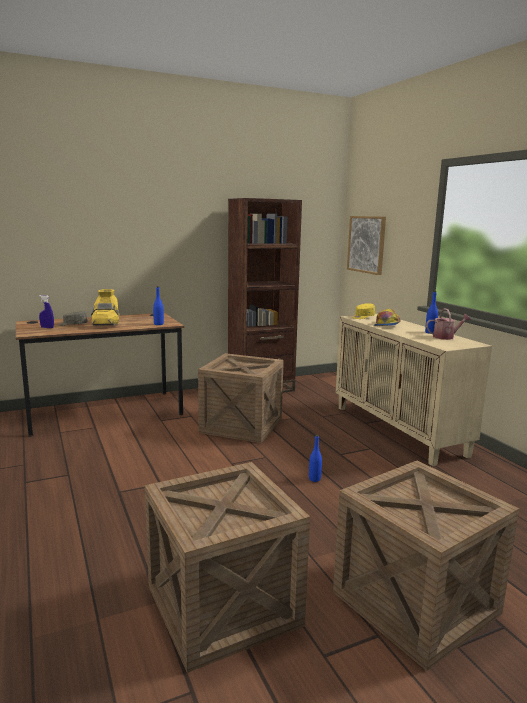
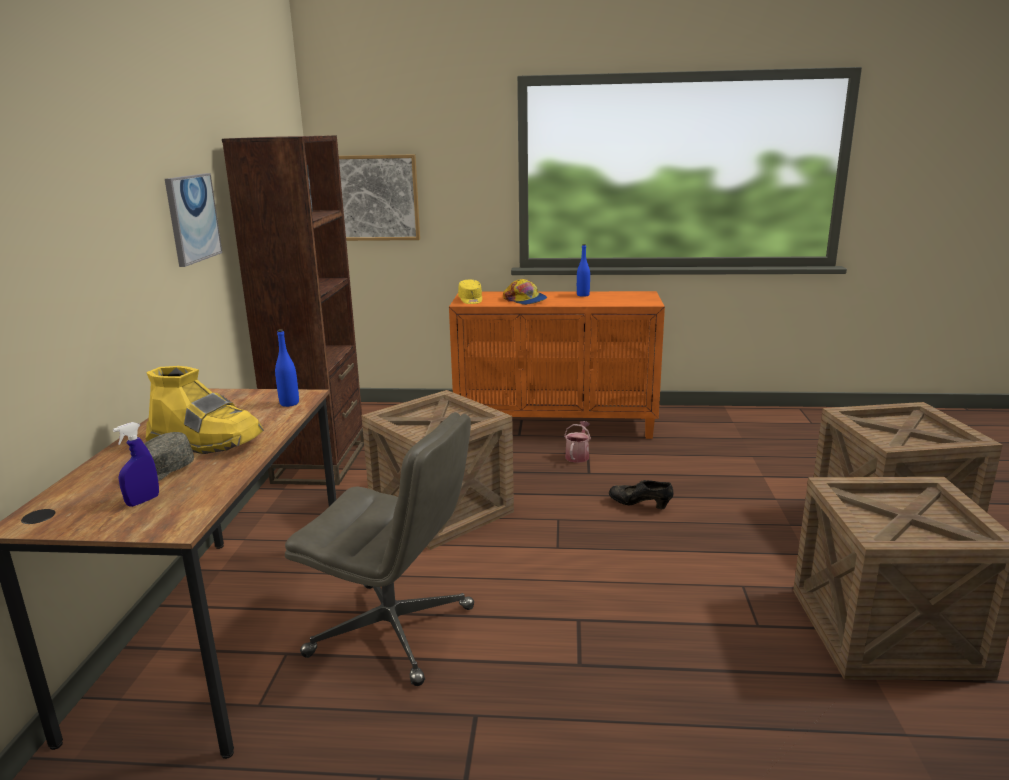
camera: 60 degrees left, 5 degrees up
blue bottle [309,435,322,482] -> black shoe [609,480,674,509]
beige cabinet [336,314,492,466] -> orange cabinet [449,291,665,439]
watering can [426,308,471,340] -> watering can moved to [564,421,591,463]
none -> picture [165,173,222,267]
none -> grey office chair [285,412,474,686]

